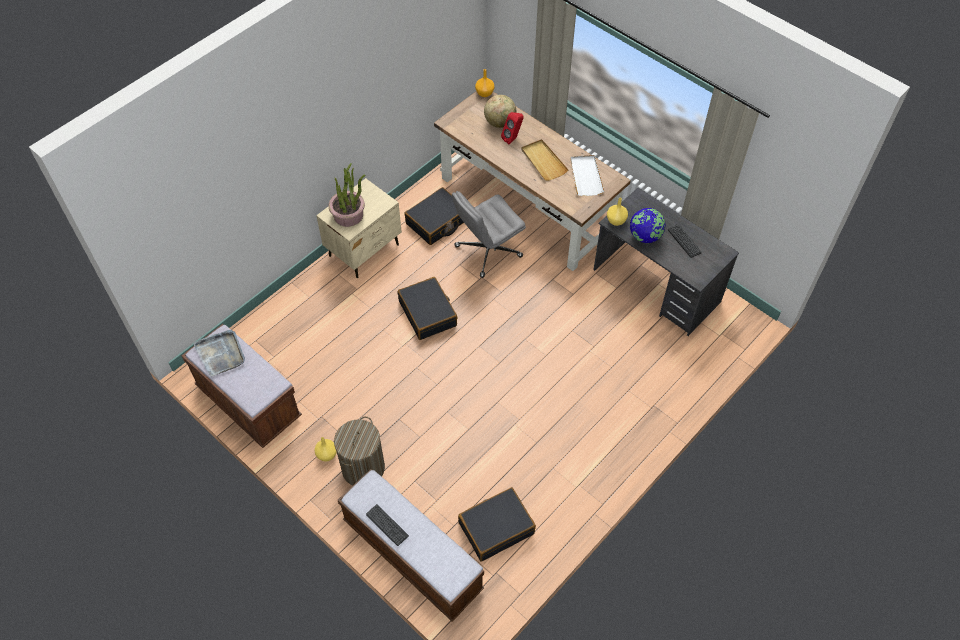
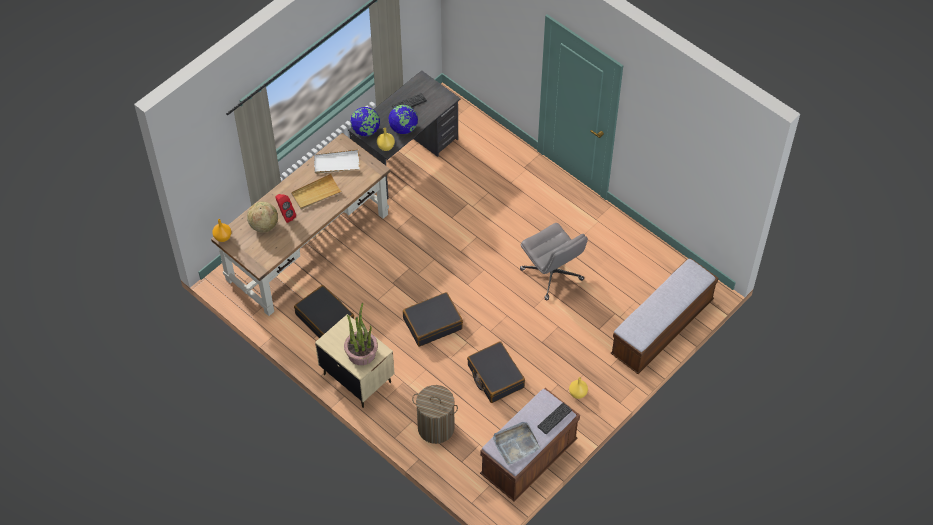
camera: 90 degrees left, 0 degrees up
laundry basket [334,416,385,485] -> laundry basket moved to [412,385,458,444]
keyboard [366,504,409,546] -> keyboard moved to [537,403,572,434]
grey office chair [452,191,526,278] -> grey office chair moved to [520,223,588,300]
black suitcase [458,487,536,561] -> black suitcase moved to [467,341,525,403]
none -> globe [350,107,380,136]

